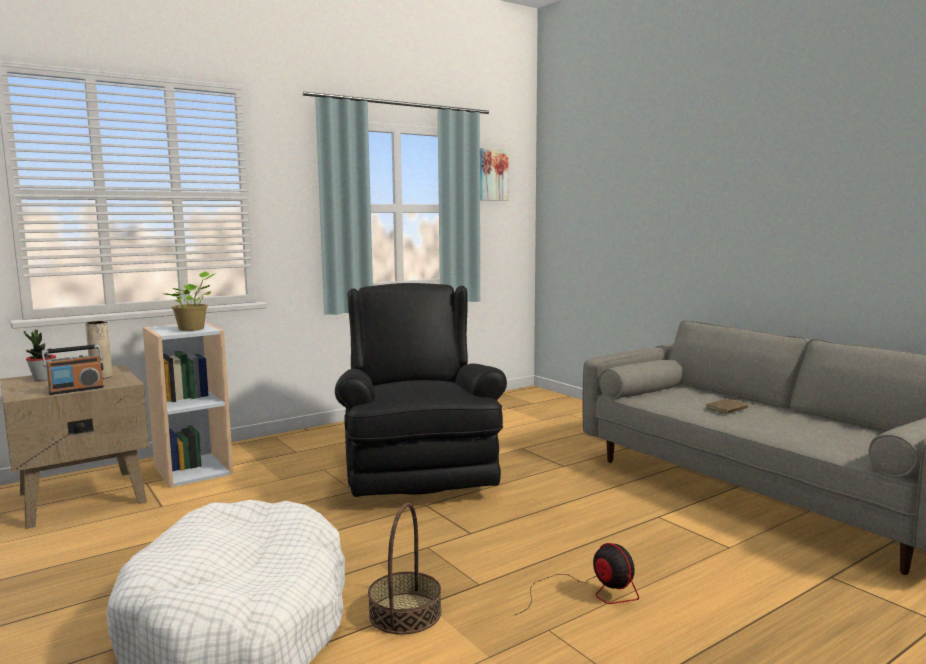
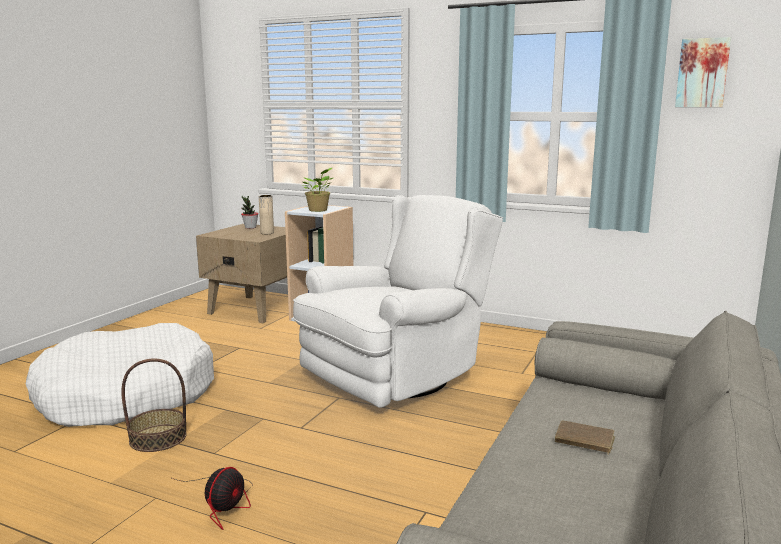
camera: 60 degrees right, 5 degrees up
radio [42,344,104,395] -> none
black armchair [335,283,507,497] -> white armchair [293,195,503,408]

